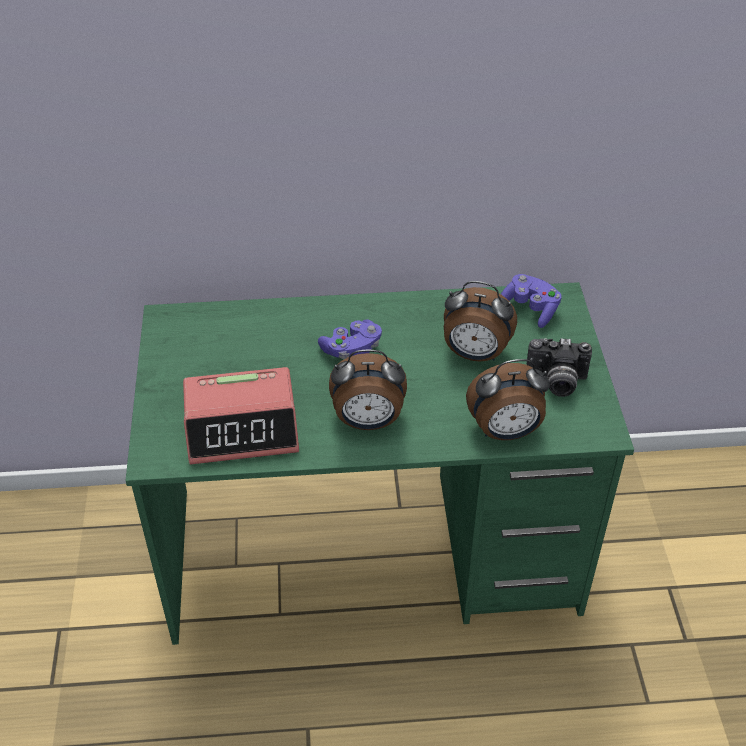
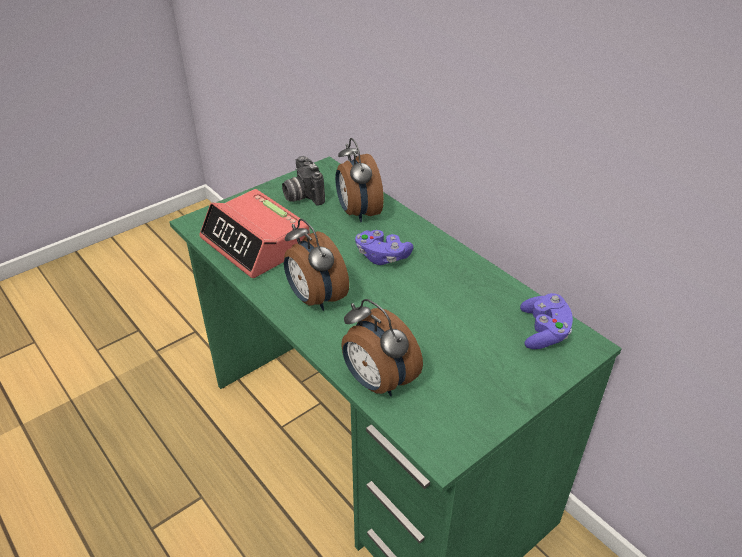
camera: 55 degrees right, 5 degrees down
alarm clock [444,281,517,362] -> alarm clock moved to [335,138,384,222]
camera [526,338,592,397] -> camera moved to [282,156,325,206]

